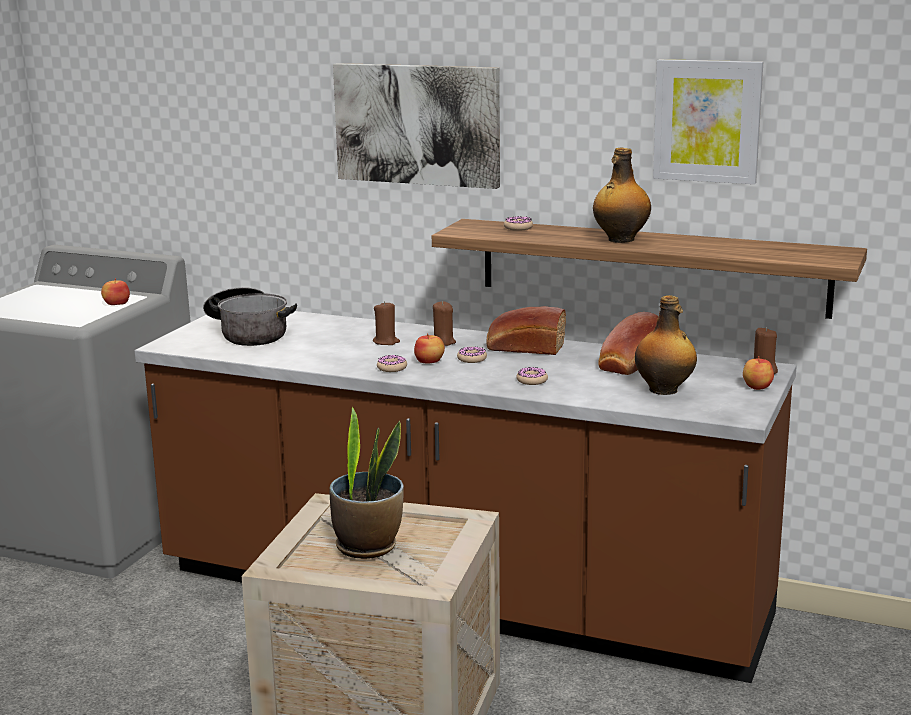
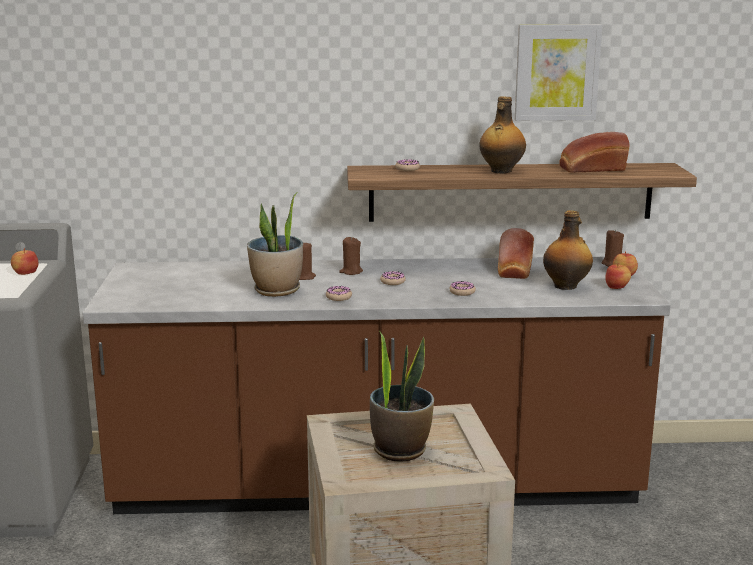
camera: 25 degrees left, 0 degrees up
cooking pot [203,287,297,346] -> none
picture [333,63,500,189] -> none
apple [414,334,445,363] -> apple moved to [605,263,631,289]
bread [486,306,566,355] -> bread moved to [559,132,629,173]
none -> potted plant [247,192,303,297]

